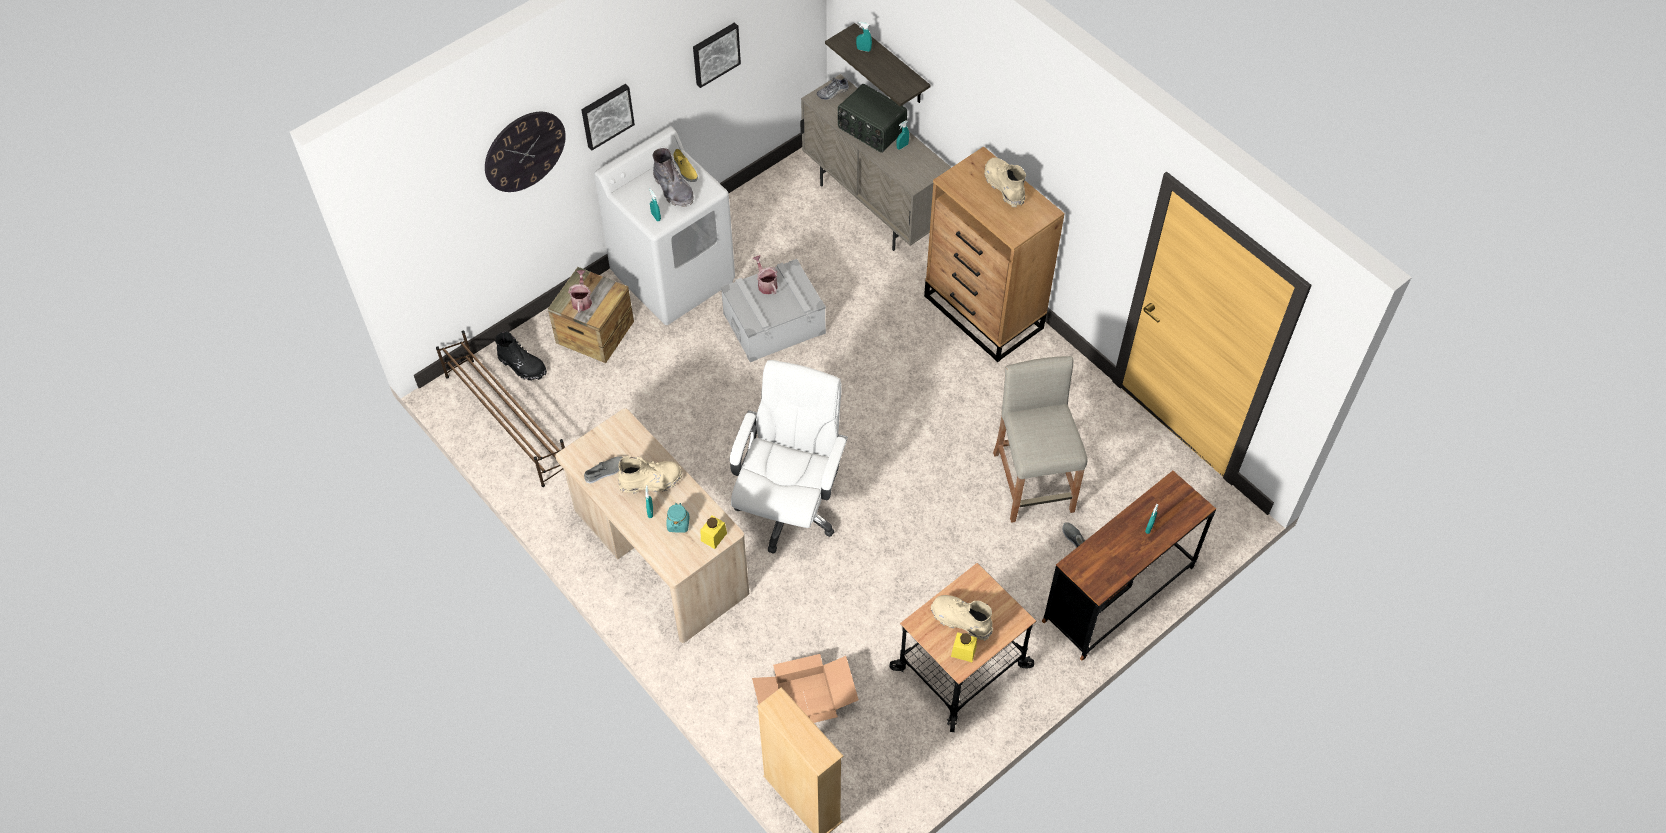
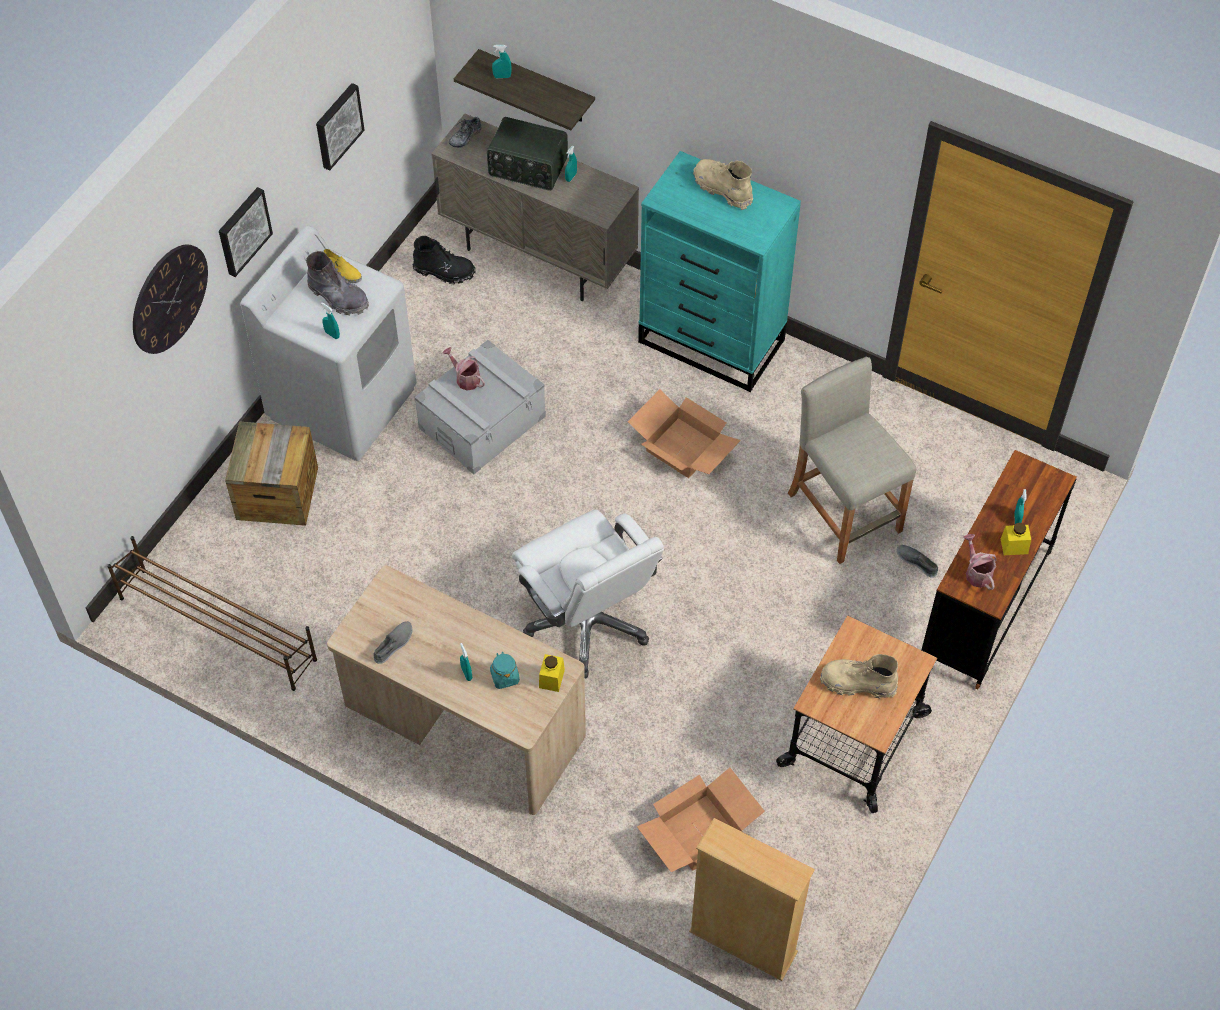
camera: 20 degrees left, 0 degrees up
black boot [495,331,547,381] -> black boot moved to [413,236,475,284]
watering can [568,270,592,313] -> watering can moved to [964,534,996,590]
beige boot [618,456,682,494] -> none
white office chair [730,360,848,554] -> white office chair turned 150 degrees clockwise [512,509,664,678]
brown dresser [924,146,1065,362] -> turquoise dresser [638,151,801,392]
yellow jar [951,632,977,662] -> yellow jar moved to [1001,522,1031,555]
none -> cardboard box [628,389,741,478]

